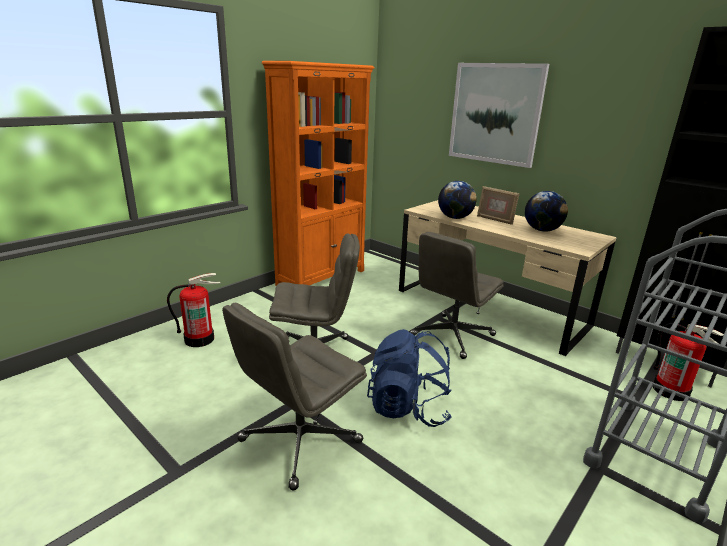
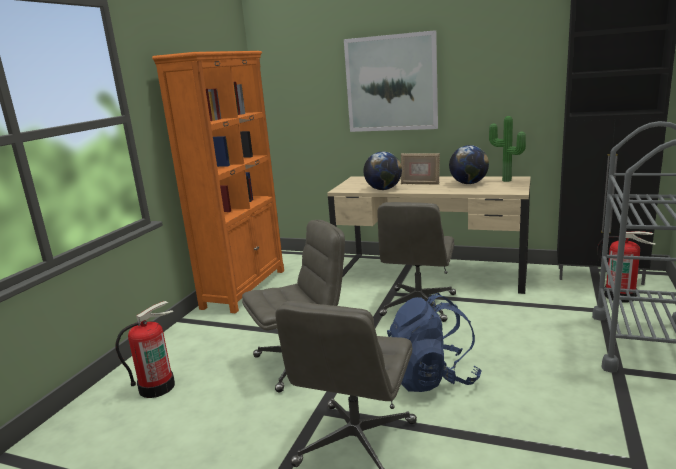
camera: 20 degrees left, 5 degrees down
none -> potted plant [489,116,526,182]

